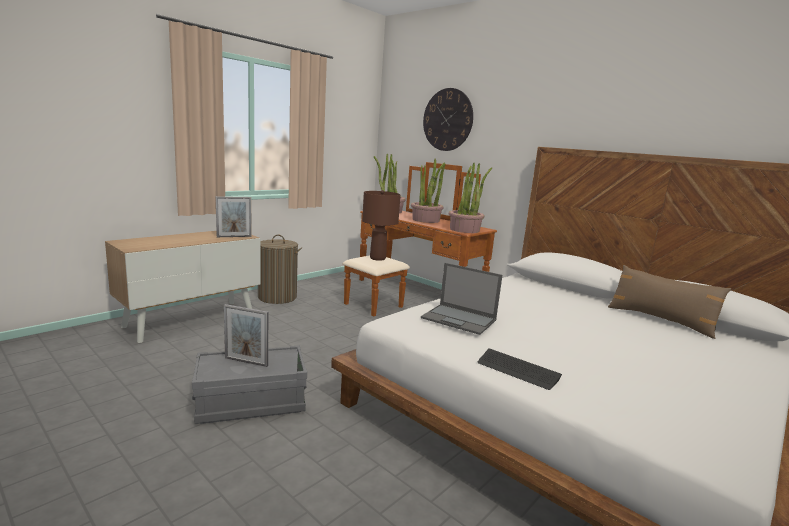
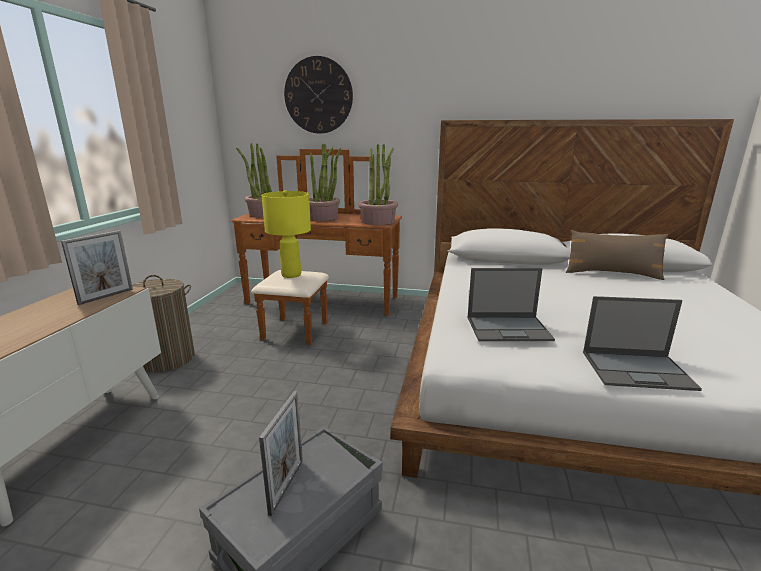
camera: 30 degrees left, 5 degrees up
picture frame [224,304,268,367] -> picture frame turned 60 degrees counterclockwise [259,391,303,516]
brown table lamp [362,190,401,261] -> yellow table lamp [262,190,311,278]
keyboard [478,348,562,390] -> laptop [583,296,702,391]

